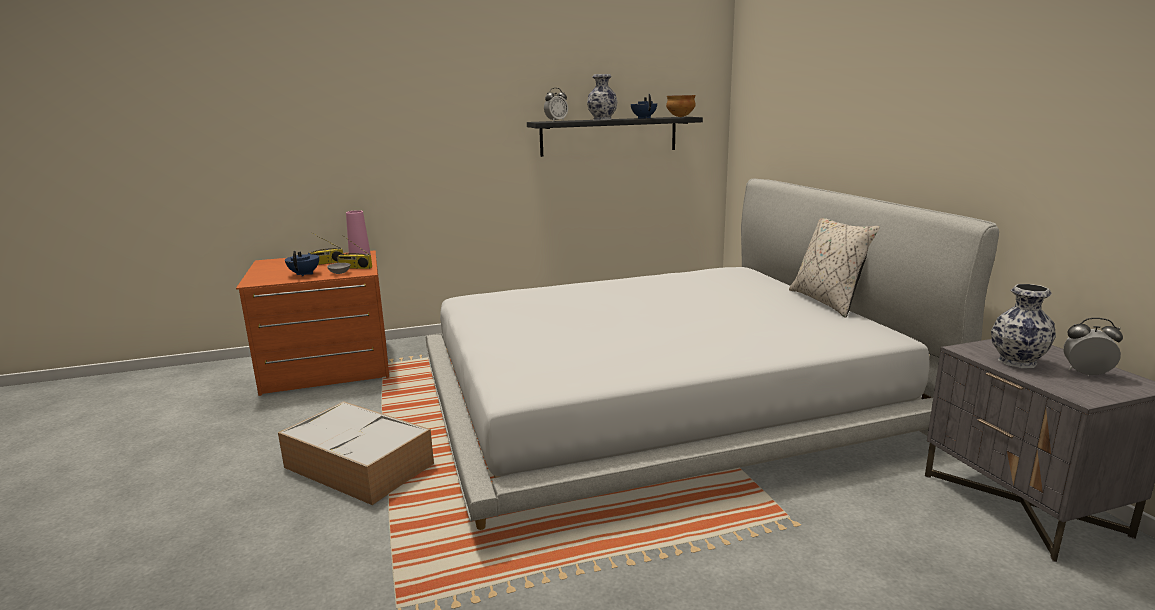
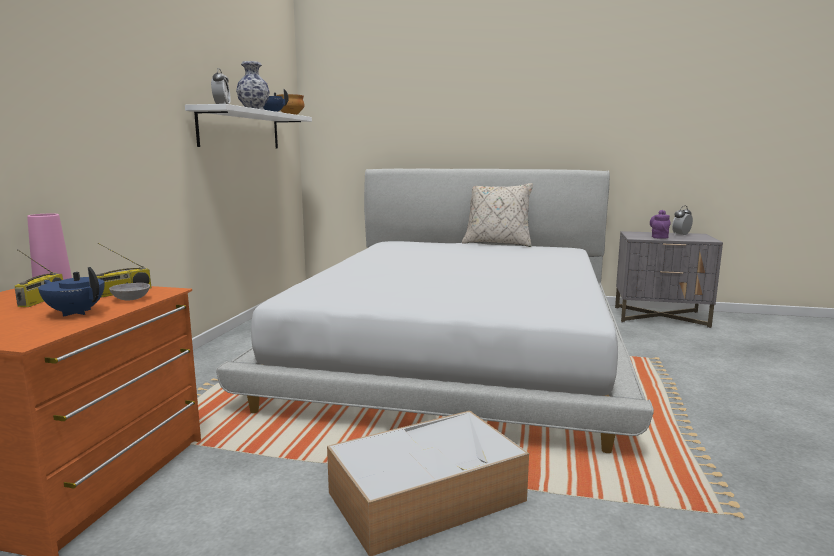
camera: 60 degrees left, 5 degrees down
black shelf [527,117,703,157] -> white shelf [185,104,312,149]
vase [991,284,1056,368] -> purple teapot [650,210,671,238]

